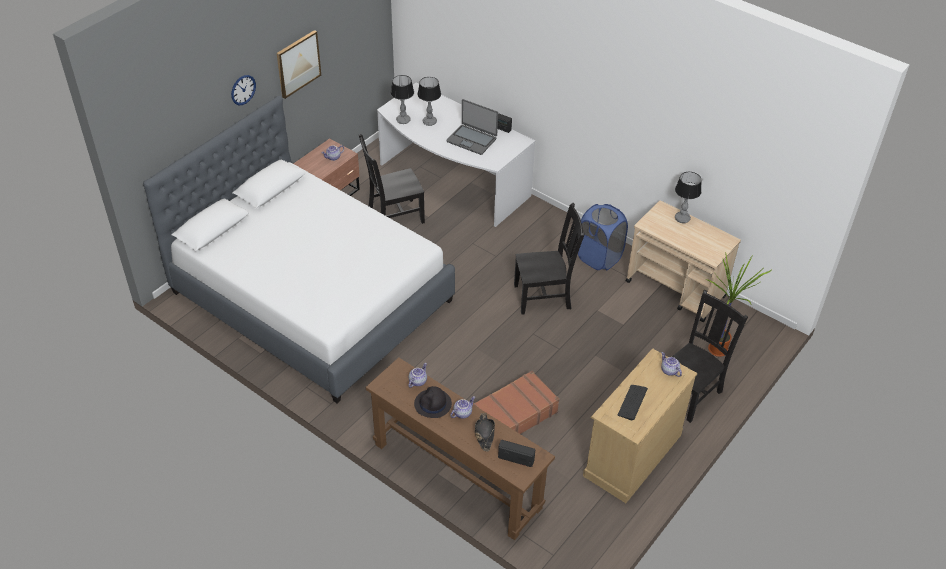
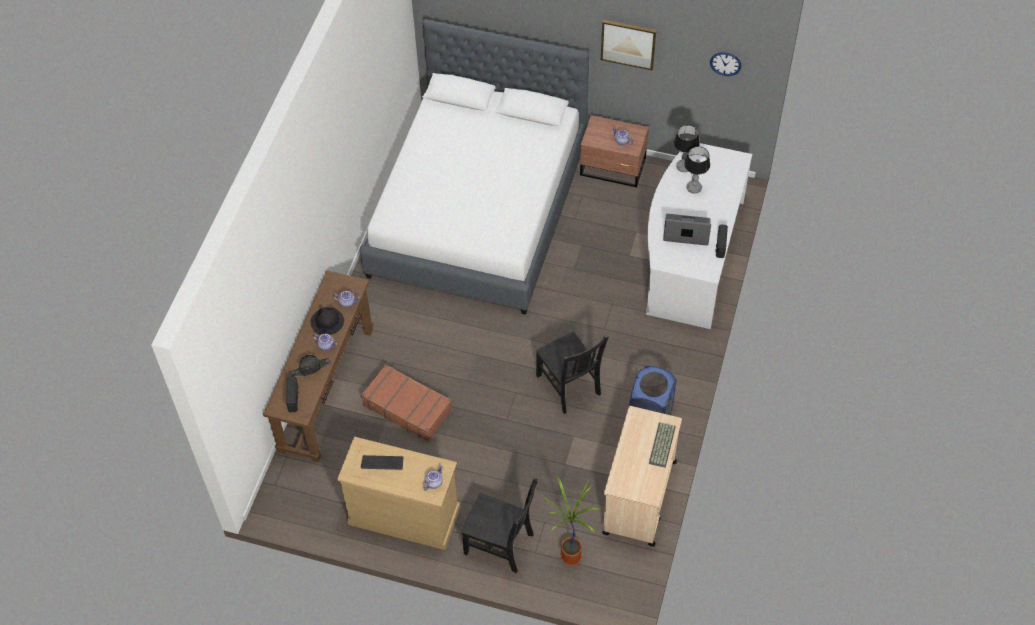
camera: 70 degrees right, 10 degrees up
wall clock [231,75,256,105] -> wall clock moved to [710,52,741,76]
black chair [359,134,425,224] -> none
laptop [446,99,498,155] -> laptop turned 90 degrees clockwise [663,214,711,246]
table lamp [675,172,701,223] -> keyboard [649,422,676,468]

